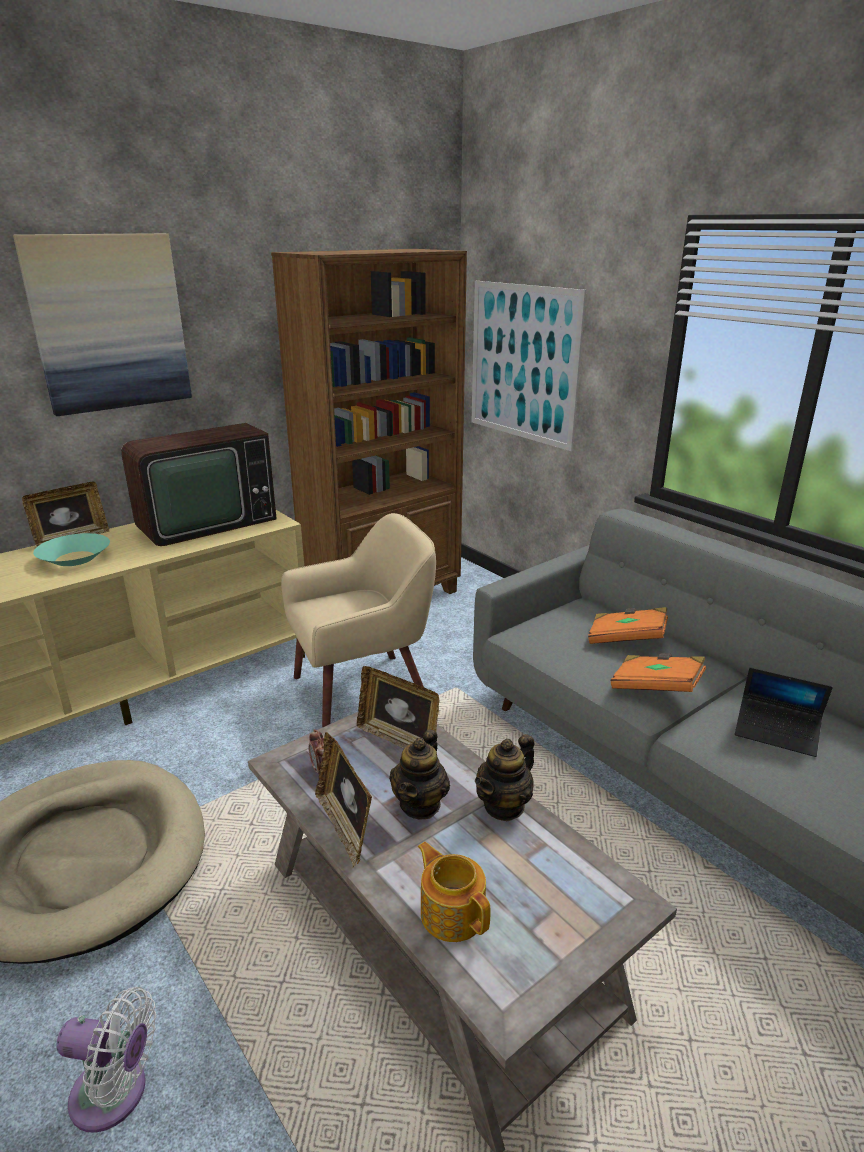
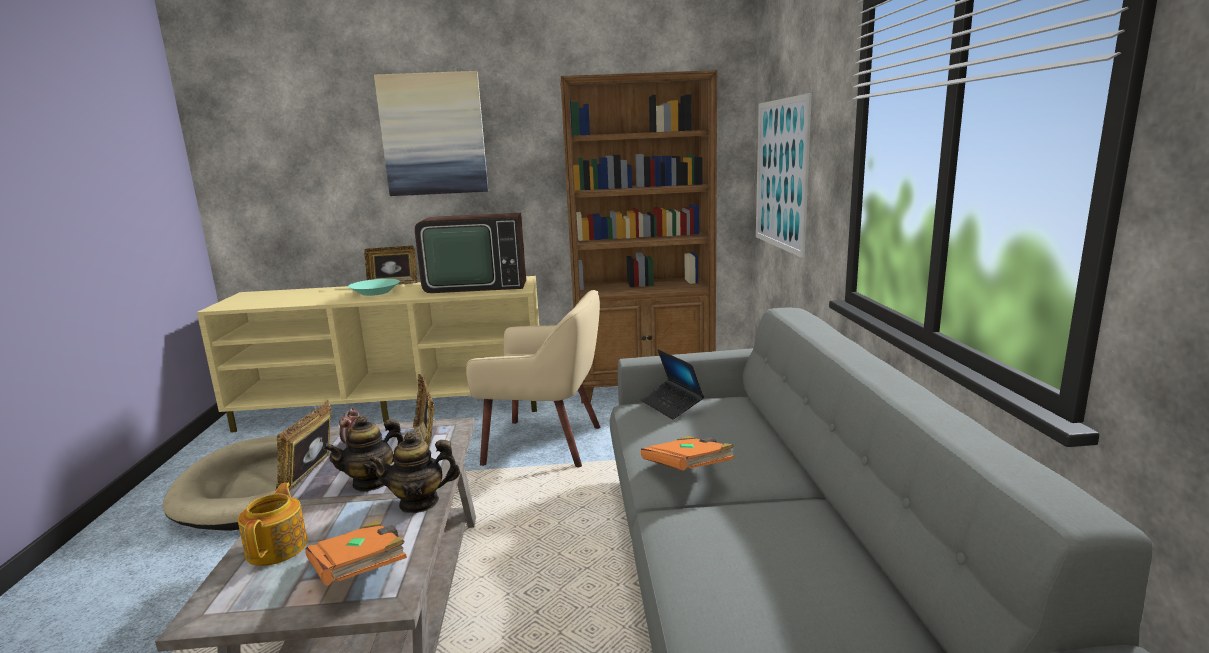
camera: 35 degrees right, 10 degrees down
white fan [57,987,156,1133] -> none
orange book [588,607,668,644] -> orange book moved to [306,521,407,586]
laptop [735,667,833,757] -> laptop moved to [640,349,704,419]

